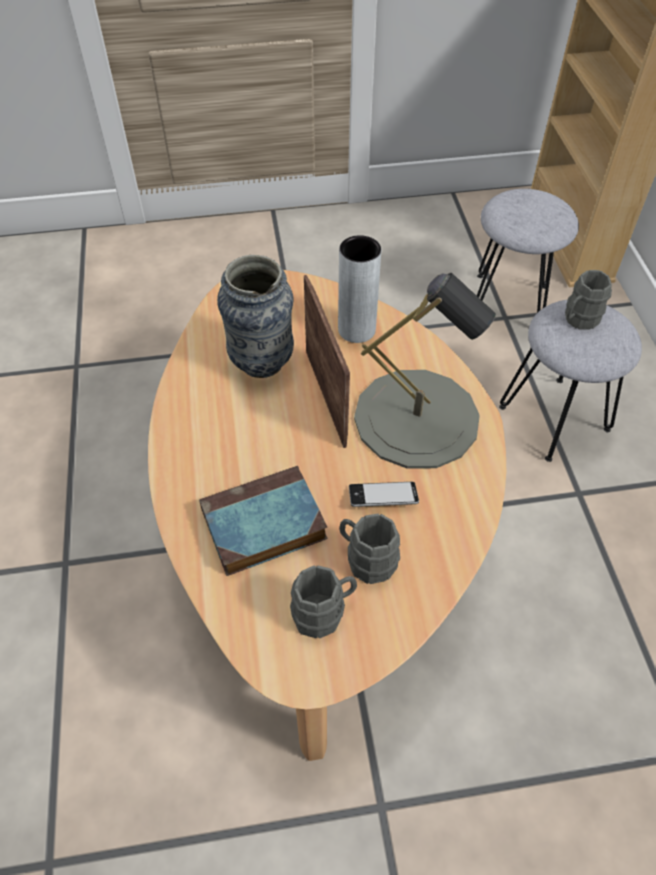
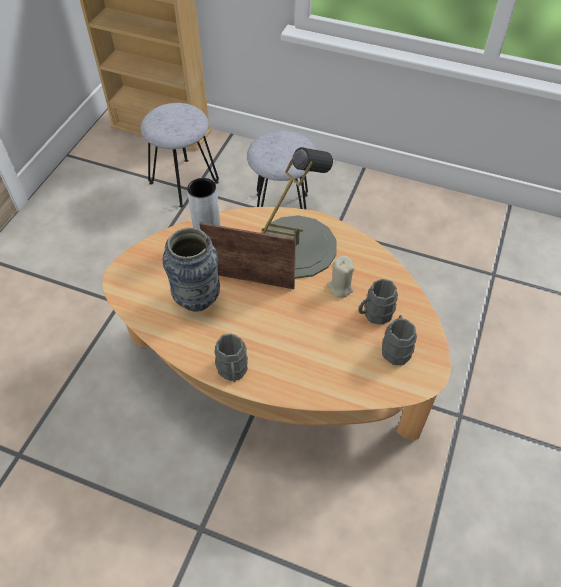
camera: 60 degrees left, 0 degrees up
book [199,466,327,576] -> none
phone [349,482,419,507] -> beige candle [327,256,354,298]
grey mug [565,270,612,330] -> grey mug moved to [214,334,248,382]

